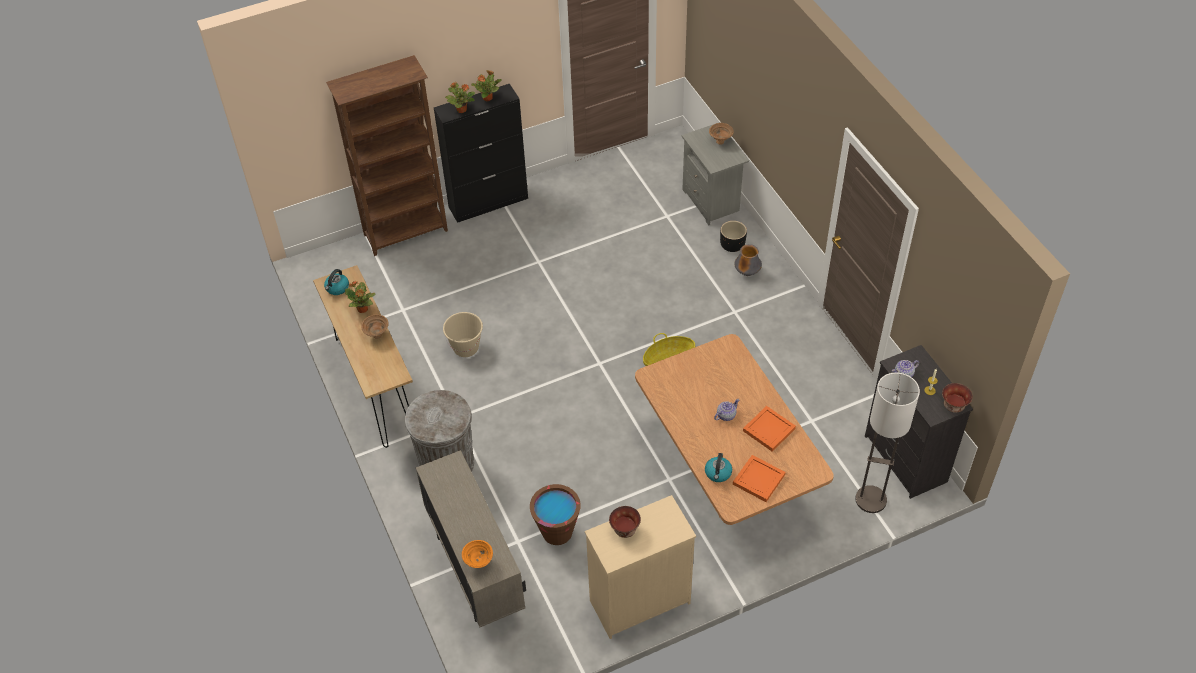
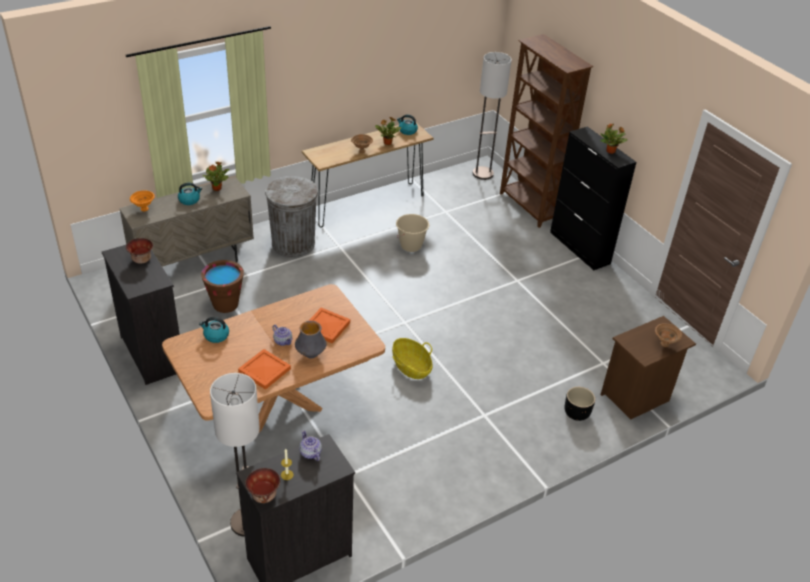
camera: 80 degrees right, 10 degrees down
potted plant [445,82,475,113] -> potted plant moved to [202,161,230,191]
beige dresser [585,495,696,639] -> black dresser [102,245,180,385]
grey nightstand [682,124,749,226] -> brown nightstand [601,316,696,420]
orange tray [733,455,785,502] -> orange tray moved to [309,308,350,343]
vase [734,244,762,276] -> vase moved to [295,321,326,359]
none -> kettle [178,183,202,205]
none -> floor lamp [473,52,512,180]

